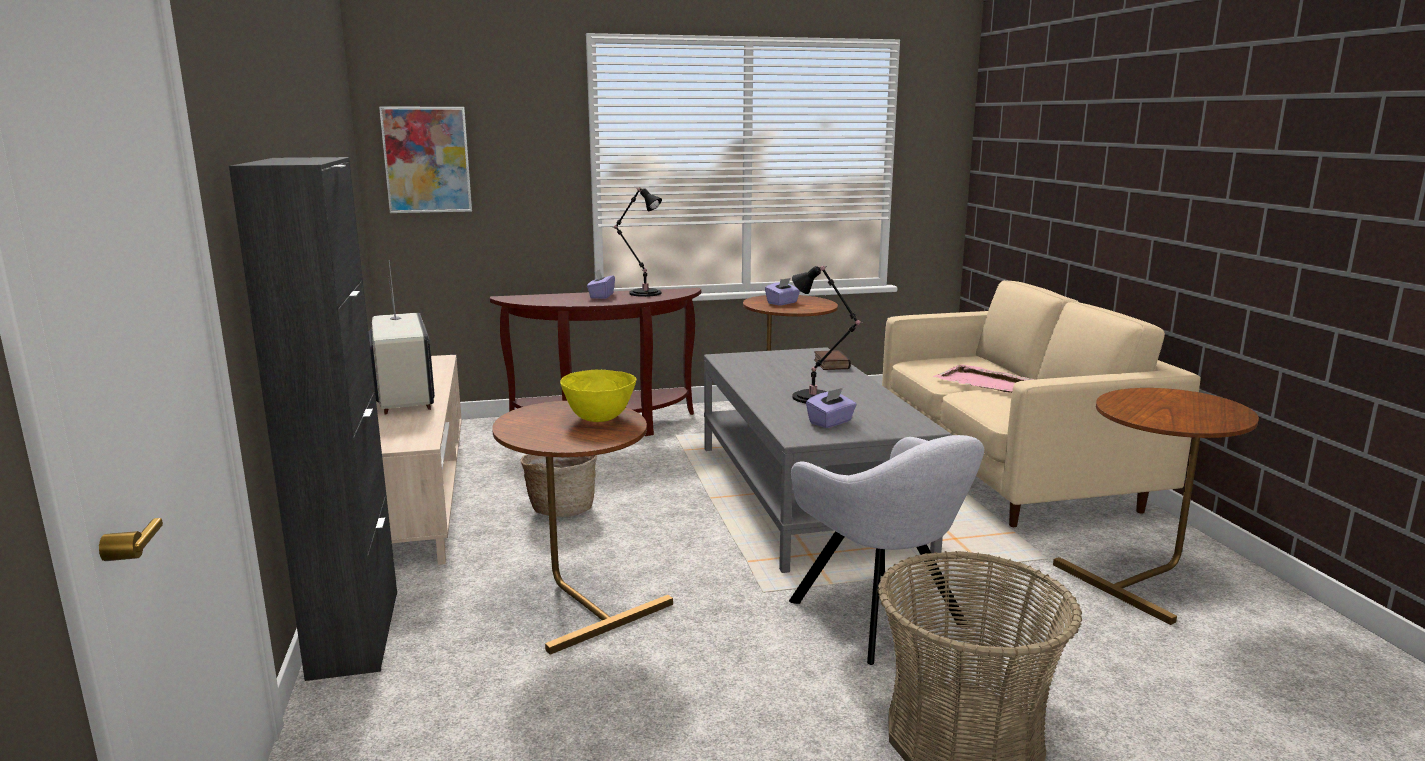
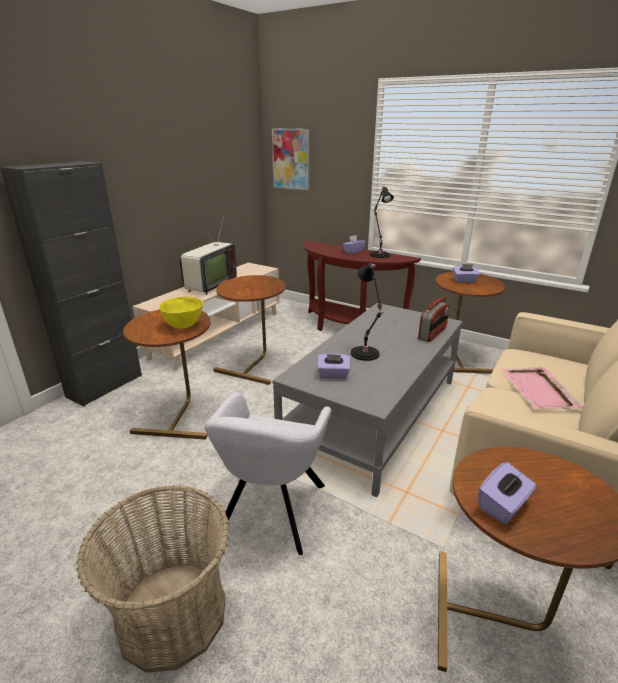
camera: 45 degrees right, 10 degrees up
basket [520,454,597,517] -> brown side table [213,275,286,385]
book [814,350,851,370] -> radio [418,297,449,342]
none -> purple tissue box [478,462,536,524]

